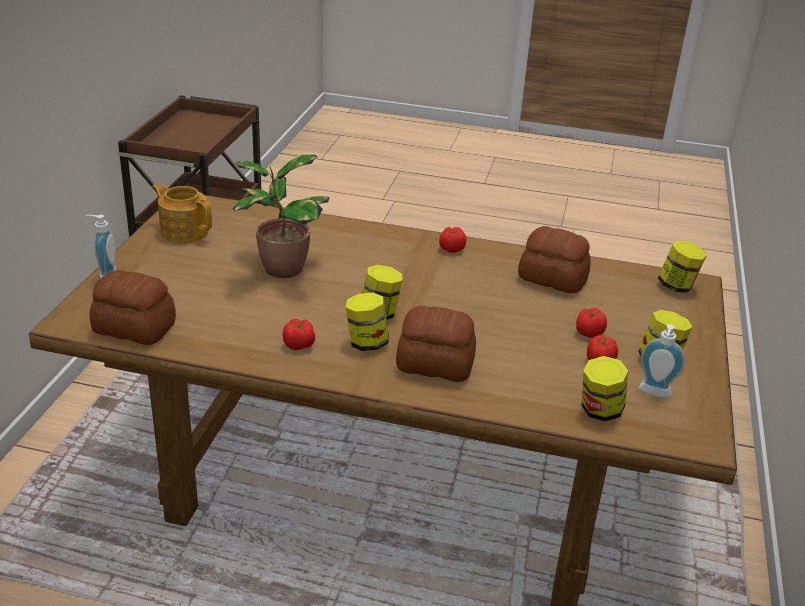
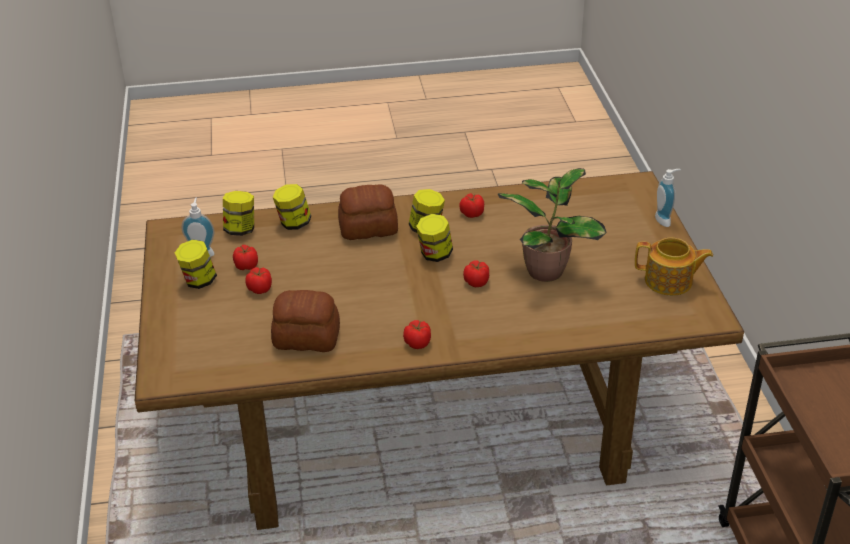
camera: 160 degrees right, 5 degrees up
bread [90,270,176,345] -> none
jar [658,241,707,293] -> jar moved to [273,184,311,230]
none -> tomato [463,260,489,287]

